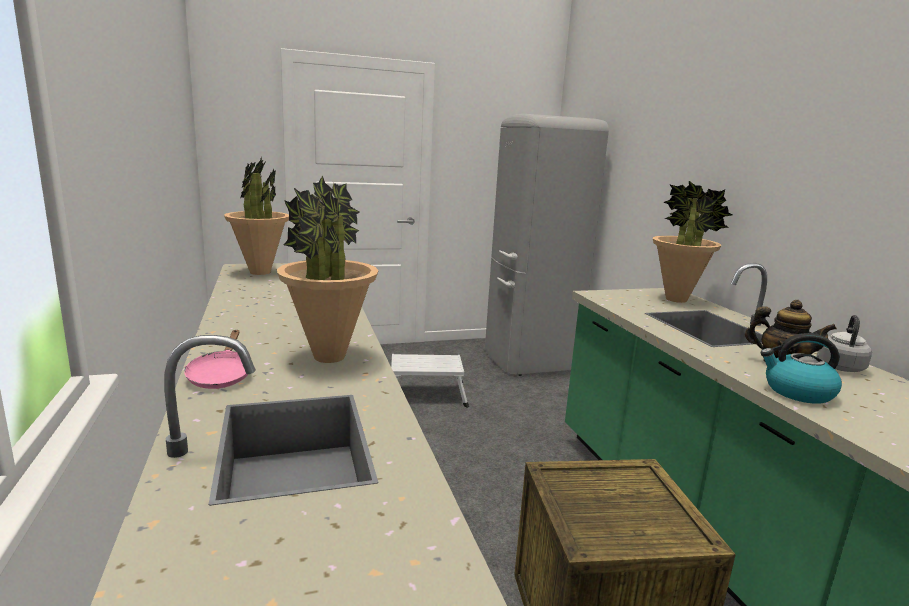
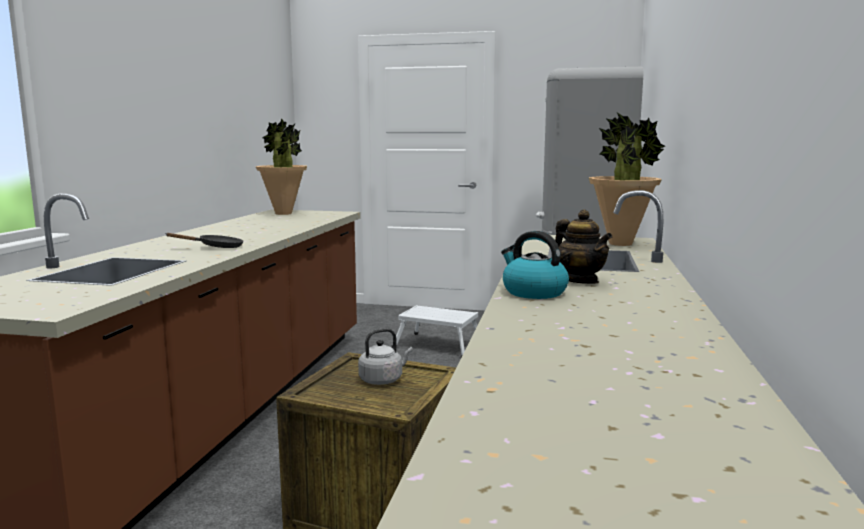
camera: 30 degrees right, 5 degrees down
pink frying pan [184,330,248,389] -> none
potted plant [277,175,379,363] -> black frying pan [165,233,243,248]
grey kettle [817,315,872,372] -> grey kettle moved to [358,328,413,385]

